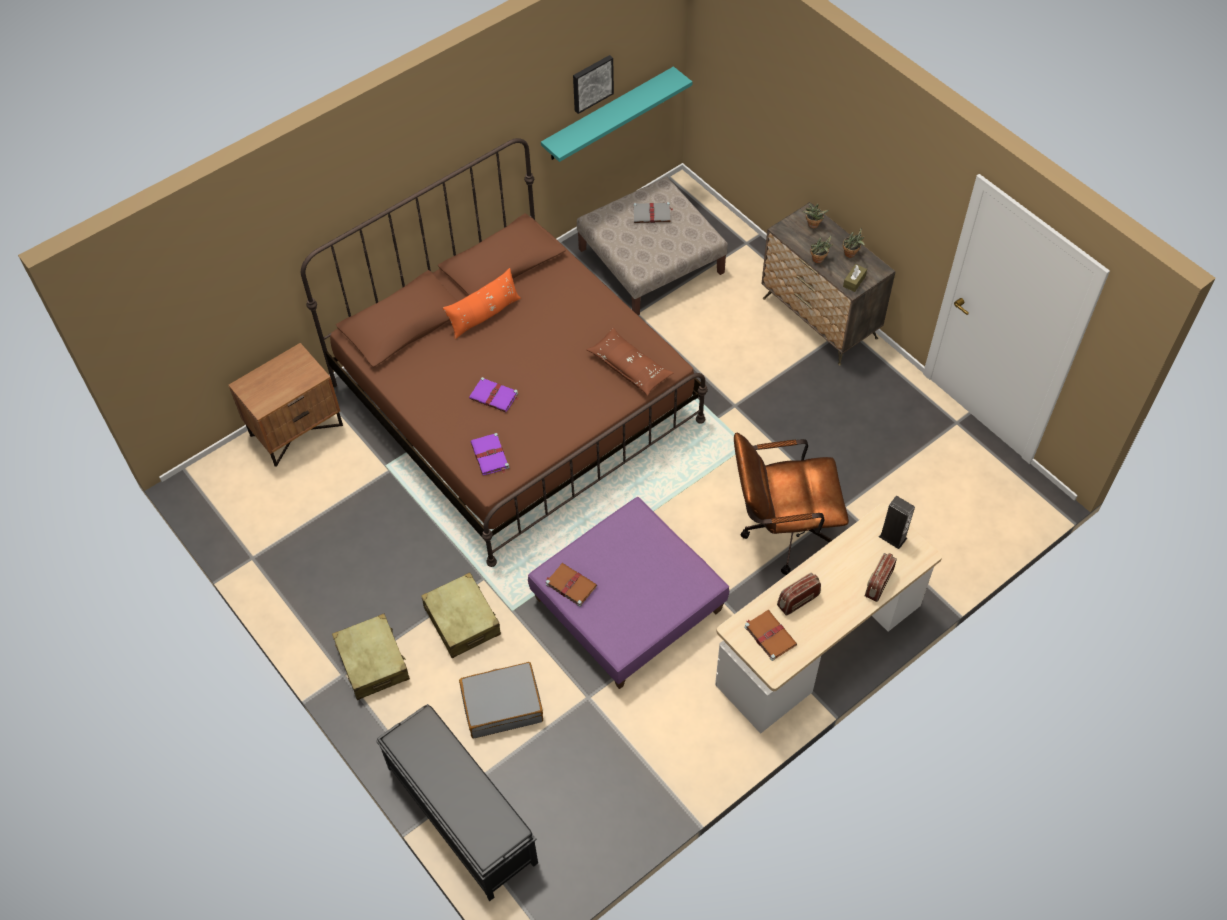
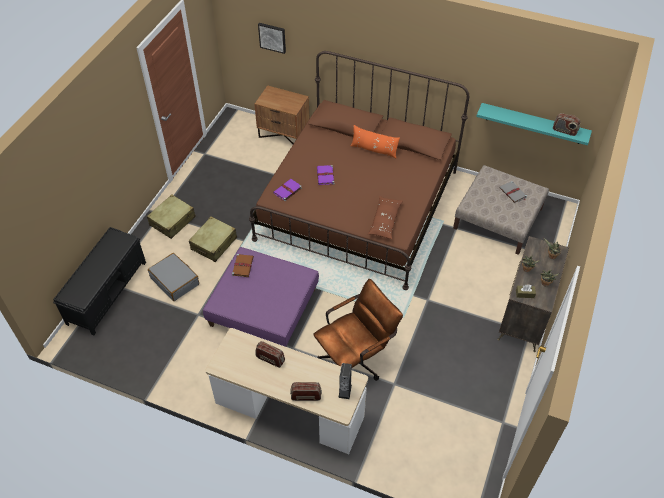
camera: 60 degrees right, 5 degrees down
picture [573,55,614,114] -> picture moved to [258,23,286,54]
brown office chair [734,433,849,575] -> brown office chair turned 90 degrees clockwise [313,279,403,381]
brown book [744,610,797,661] -> none
none -> radio [553,113,580,136]

